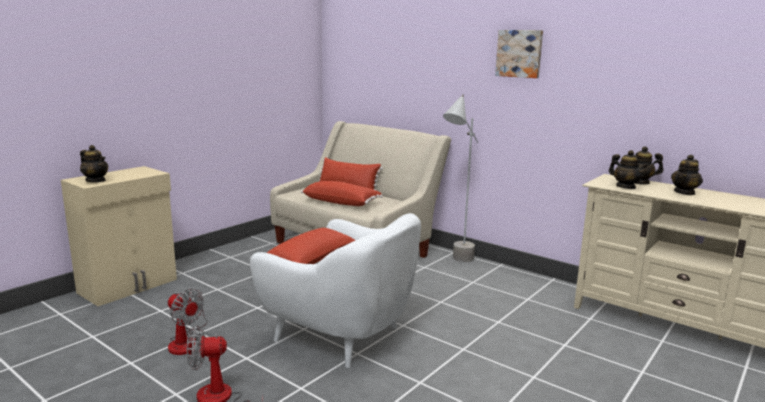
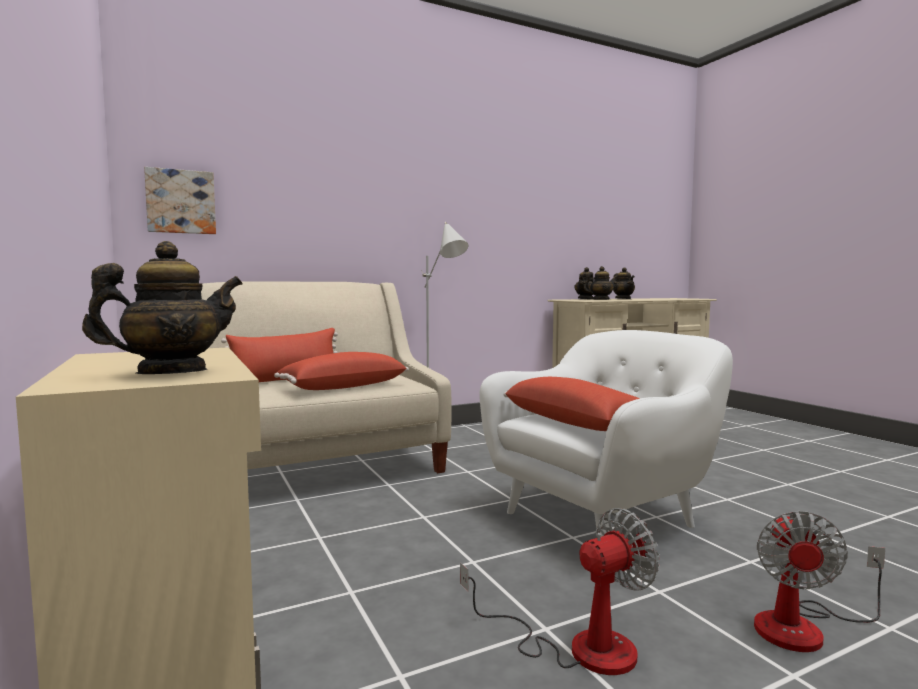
camera: 65 degrees left, 10 degrees down
picture [495,30,543,78] -> picture moved to [144,167,216,234]

